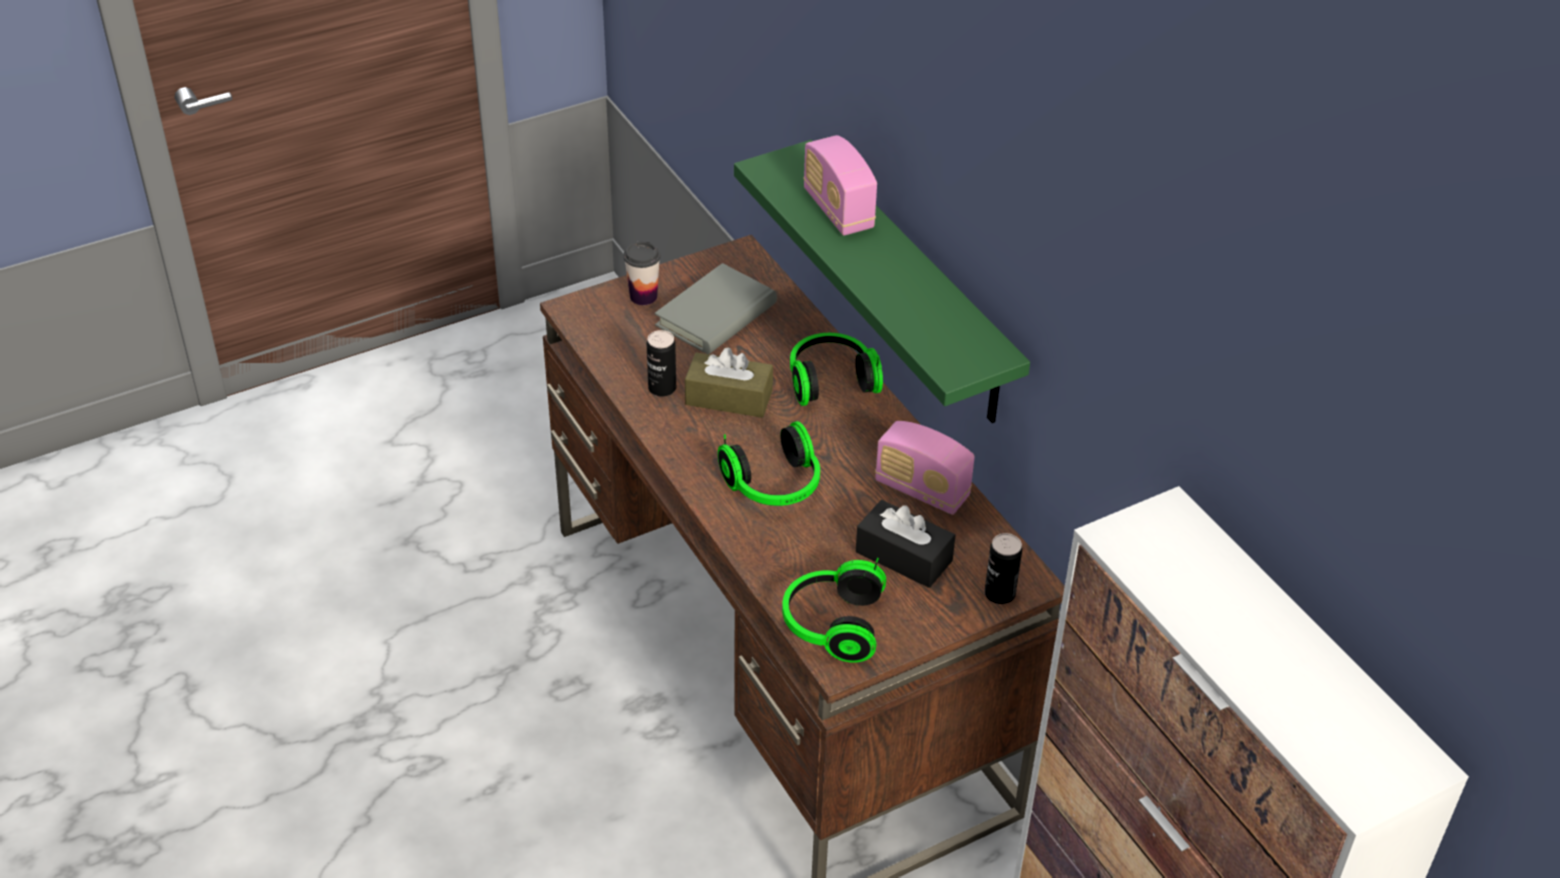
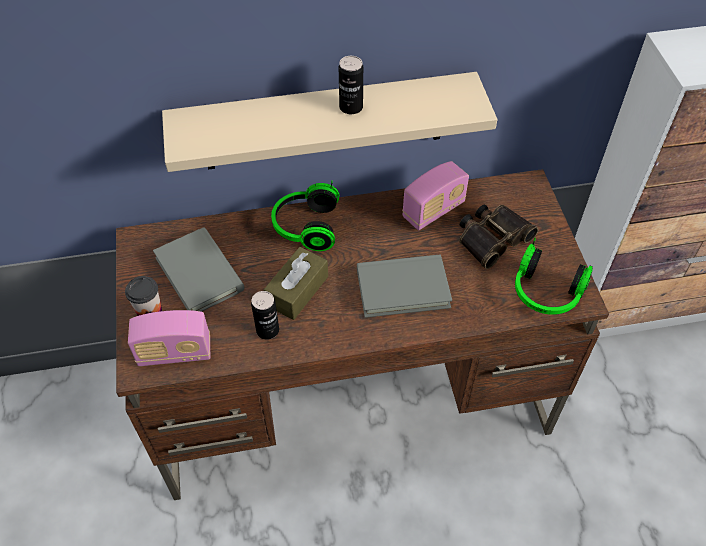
camera: 70 degrees left, 10 degrees up
headphones [718,421,820,506] -> grey book [357,255,452,318]
green shelf [734,140,1030,423] -> beige shelf [162,72,497,172]
radio [803,135,877,236] -> radio moved to [128,310,210,366]
black tissue box [856,500,956,588] -> binoculars [459,205,538,269]
can [984,533,1022,604] -> can moved to [339,56,363,114]

